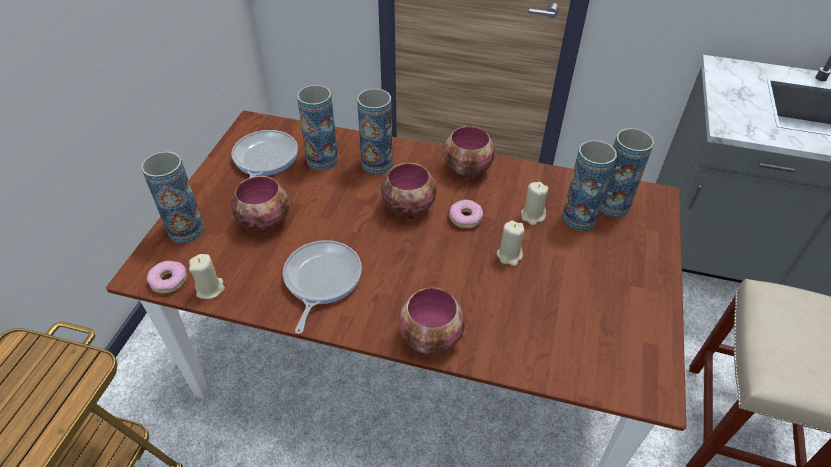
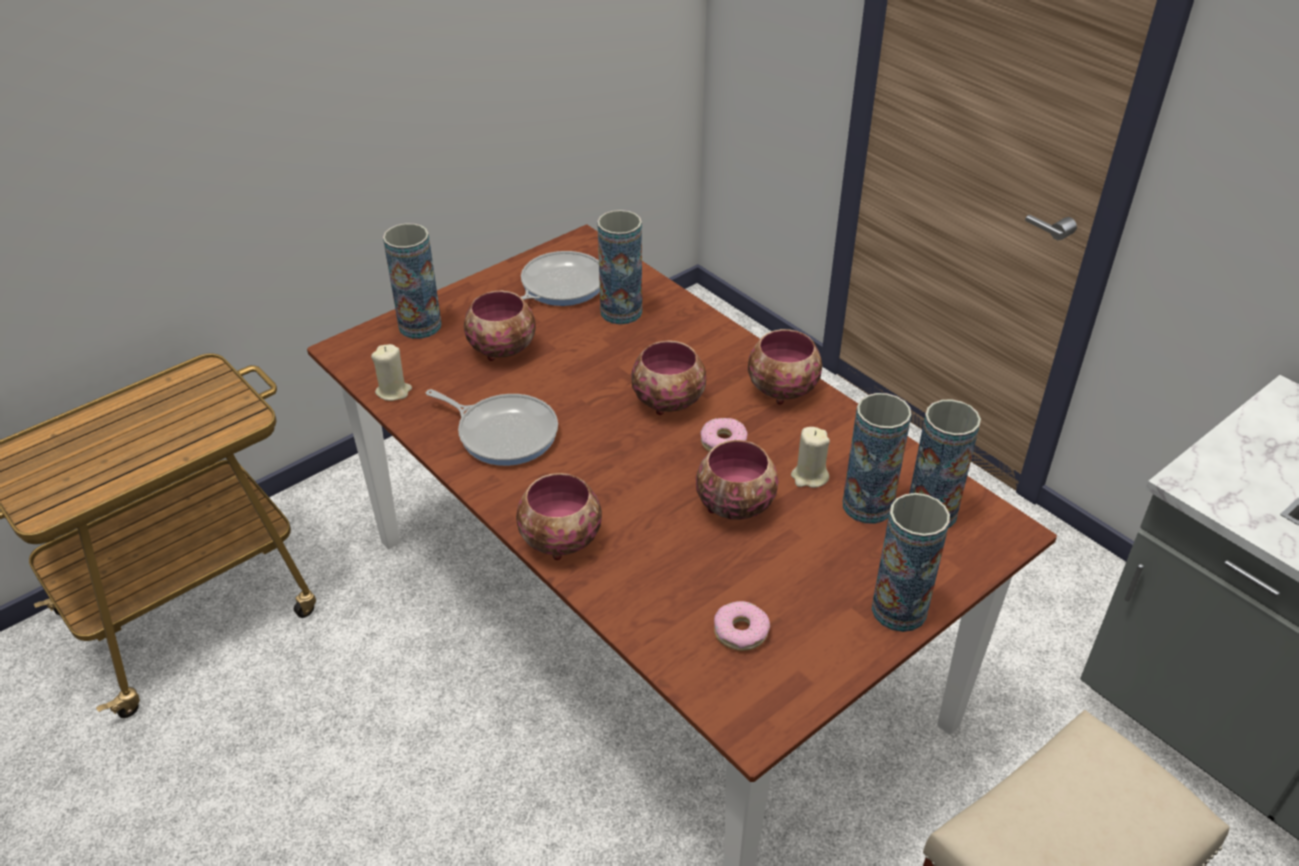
camera: 35 degrees right, 5 degrees down
donut [147,261,187,293] -> donut moved to [714,601,770,651]
frying pan [283,240,362,334] -> frying pan turned 75 degrees clockwise [426,389,558,466]
vase [357,89,393,174] -> vase moved to [872,493,950,632]
beige candle [497,220,524,266] -> bowl [696,440,779,520]

